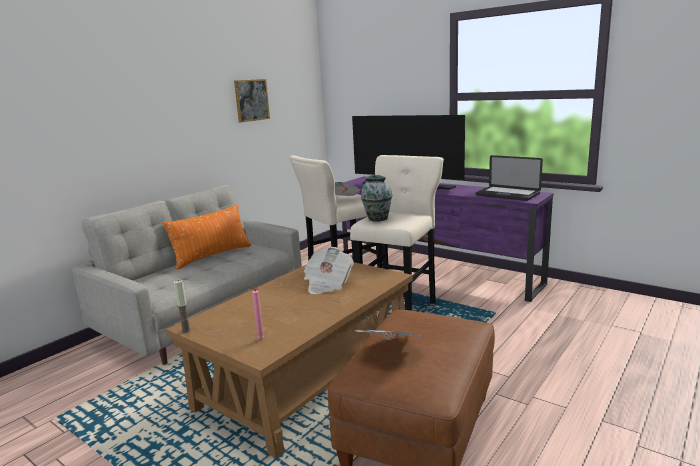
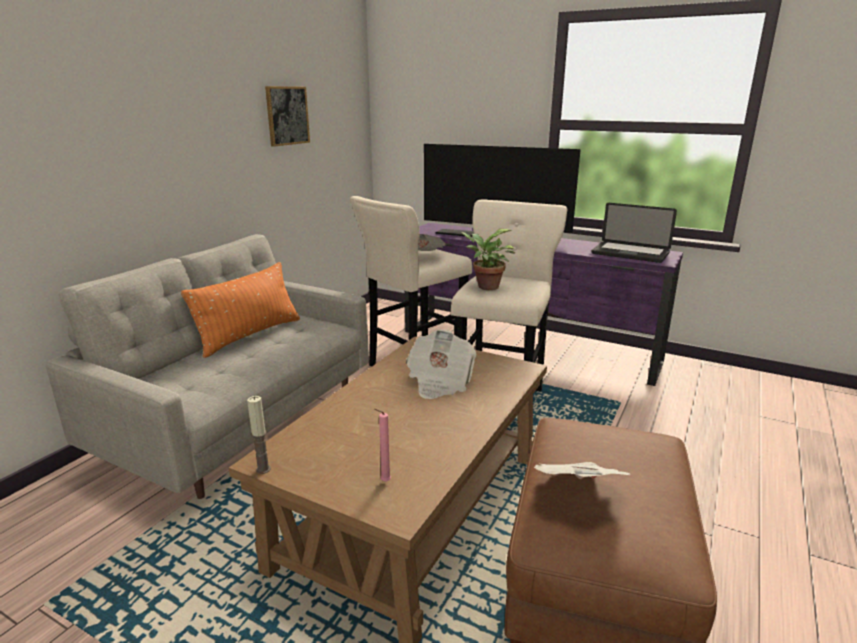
camera: 10 degrees left, 5 degrees up
vase [361,175,392,222] -> potted plant [460,229,515,290]

